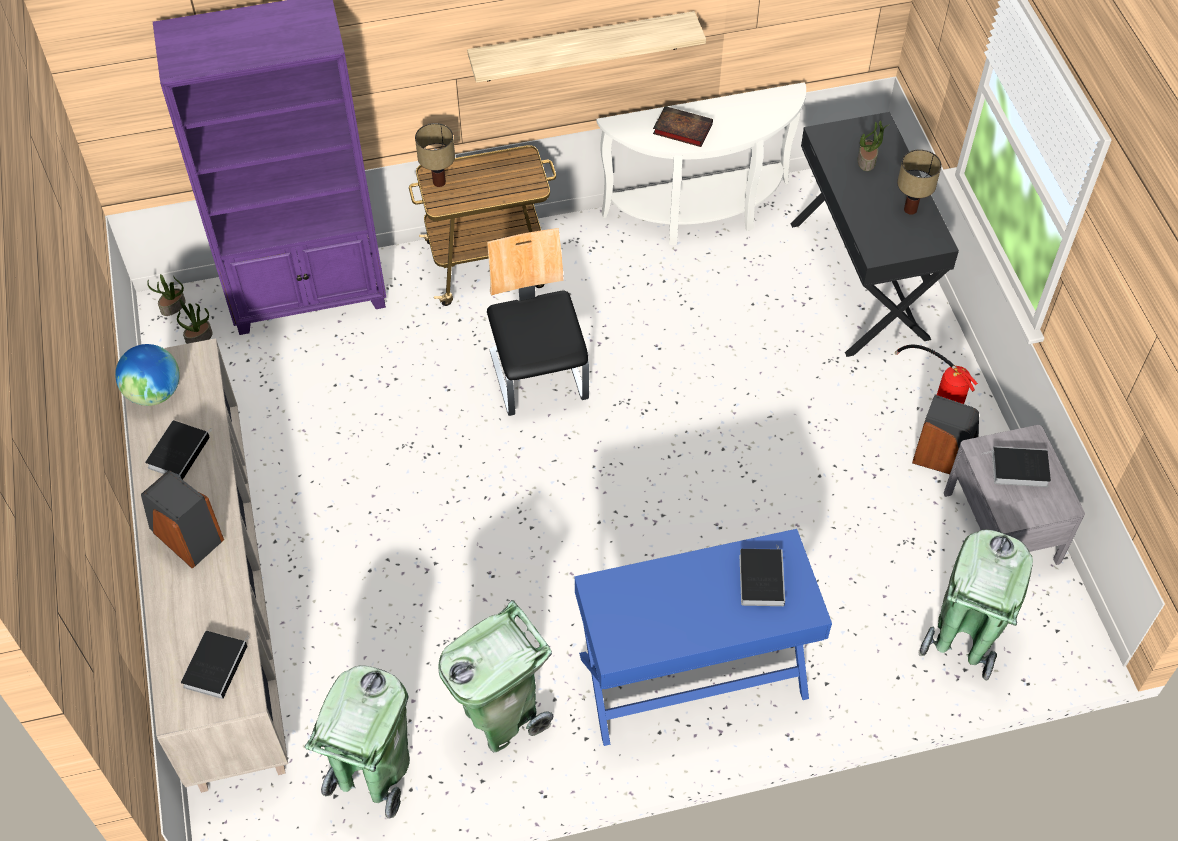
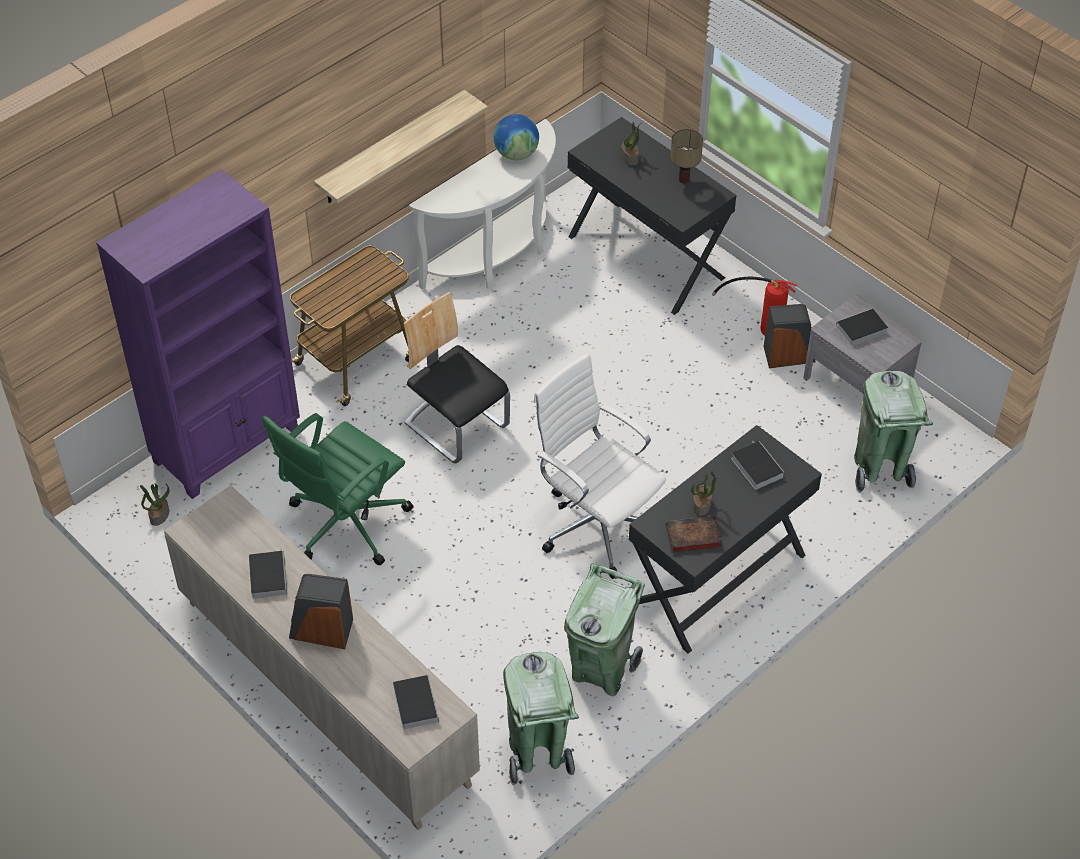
camera: 30 degrees left, 5 degrees down
globe [115,344,180,406] -> globe moved to [494,114,539,160]
potted plant [147,274,186,316] -> potted plant moved to [691,471,719,516]
table lamp [415,123,455,187] -> none
blue desk [574,529,832,746] -> black desk [629,425,822,654]
book [653,106,713,147] -> book moved to [666,516,722,553]
none -> green office chair [263,413,414,566]
none -> white office chair [534,353,666,579]

